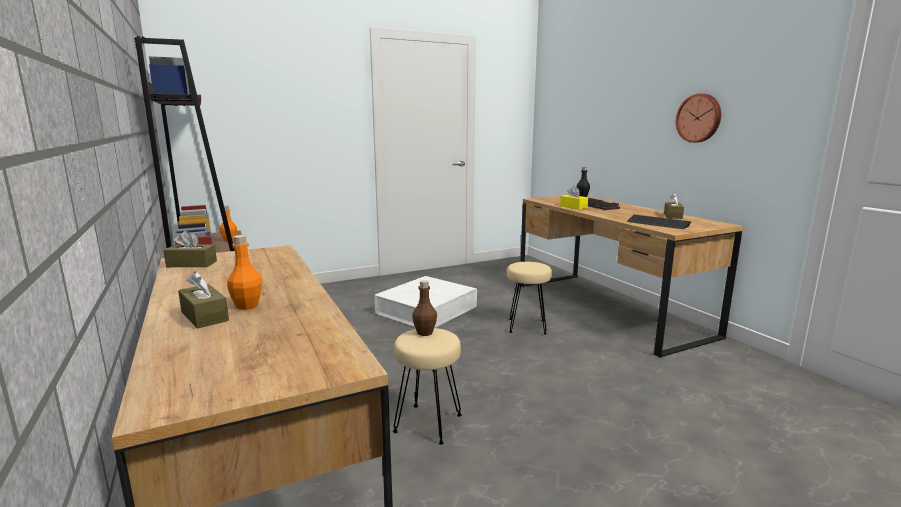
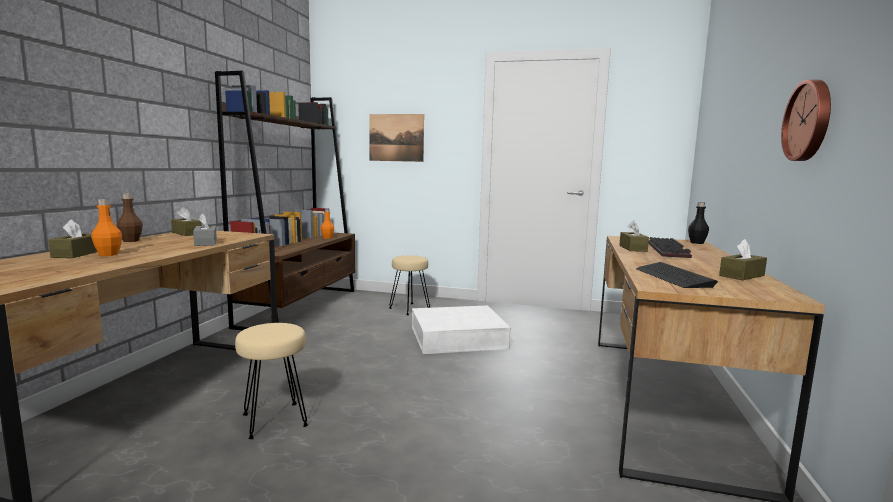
camera: 40 degrees right, 5 degrees down
brown bottle [412,280,437,336] -> brown bottle moved to [117,193,143,242]
beige stool [507,262,552,334] -> beige stool moved to [389,256,430,315]
yellow tissue box [560,186,588,209] -> brown tissue box [619,221,649,252]
none -> grey tissue box [193,213,217,246]
none -> picture [369,114,424,162]

